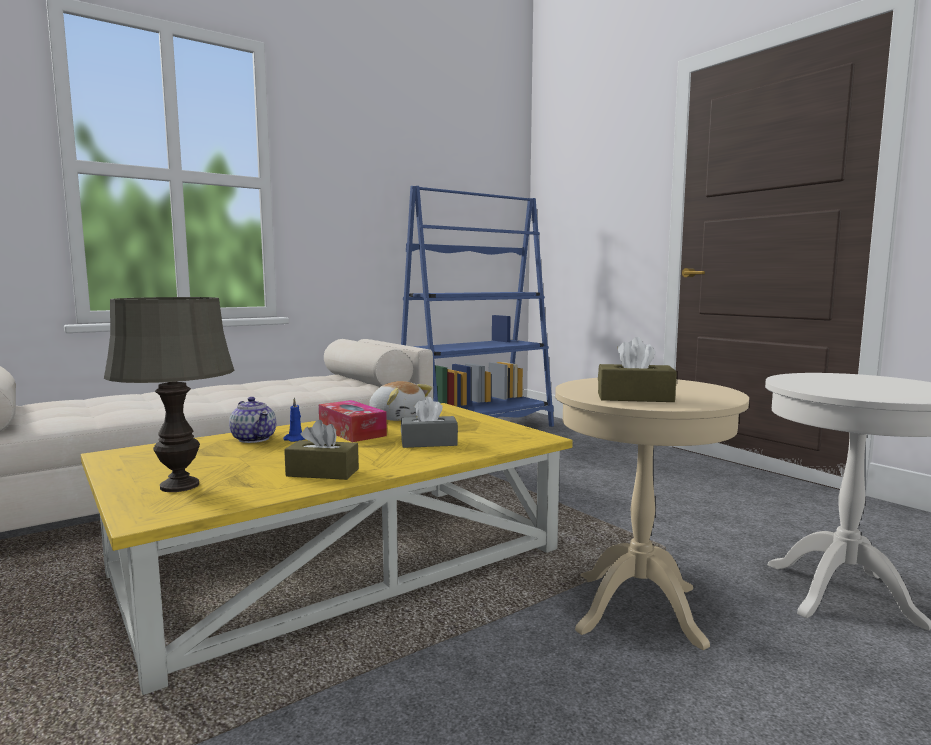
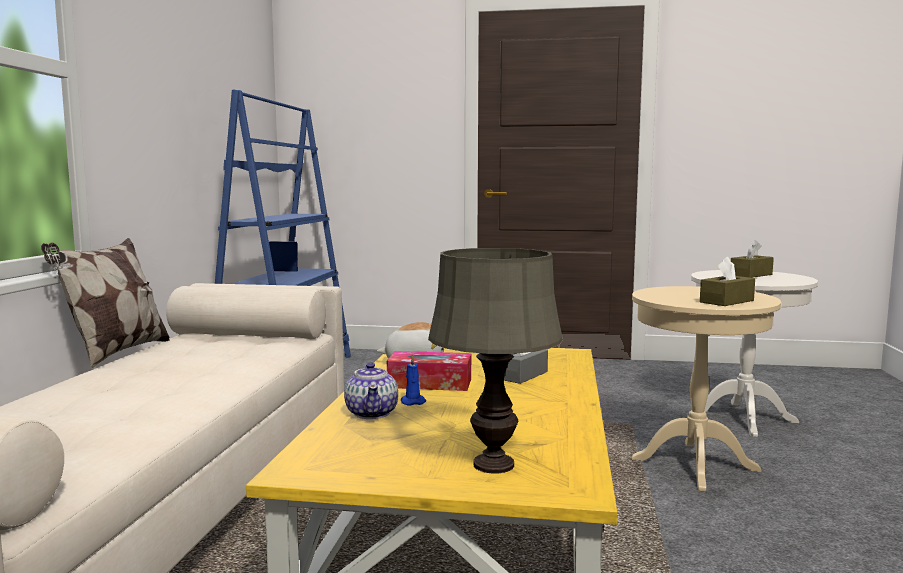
camera: 45 degrees left, 0 degrees up
teapot [229,397,276,443] -> teapot turned 75 degrees clockwise [344,362,398,419]
brown tissue box [284,420,359,480] -> brown tissue box moved to [731,240,774,278]
none -> pillow [41,238,170,368]

